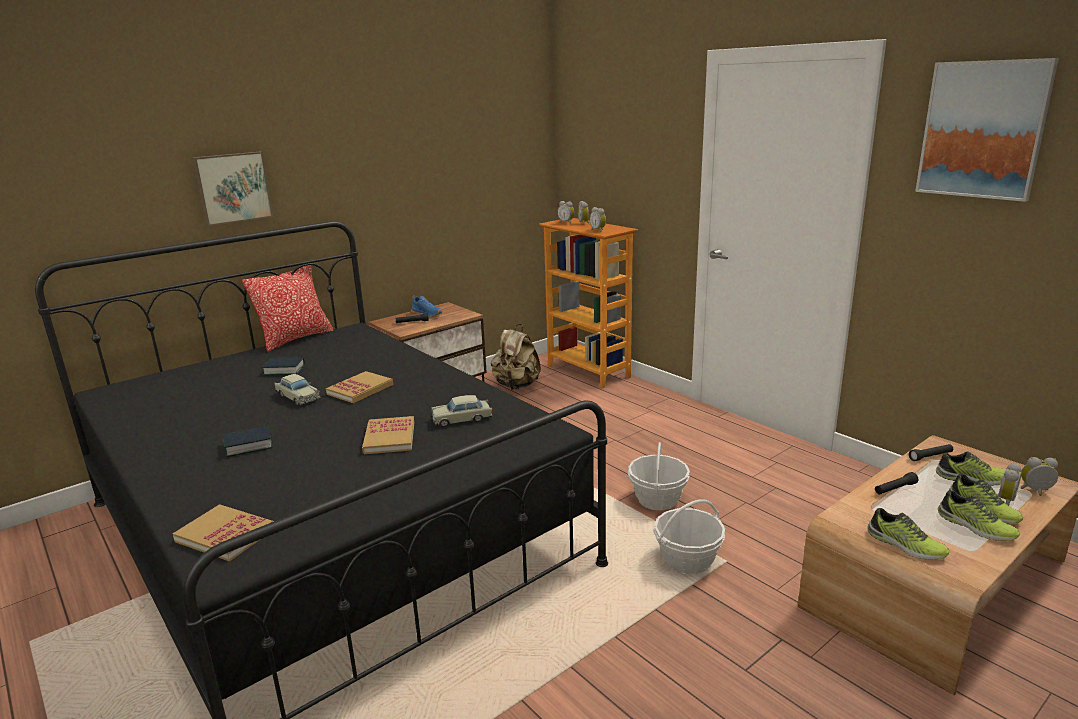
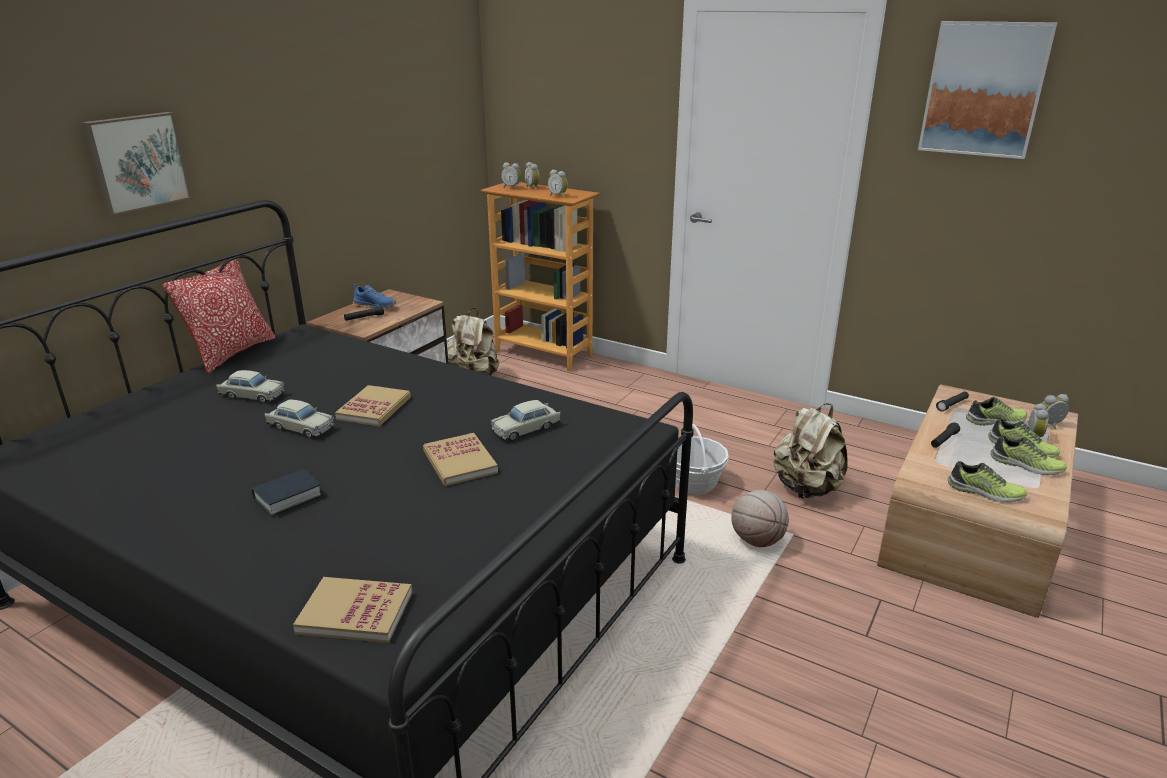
camera: 20 degrees left, 5 degrees up
book [262,357,305,375] -> beige toy car [216,370,285,403]
basket [653,499,725,574] -> basketball [731,490,789,547]
none -> beige backpack [773,404,848,499]

